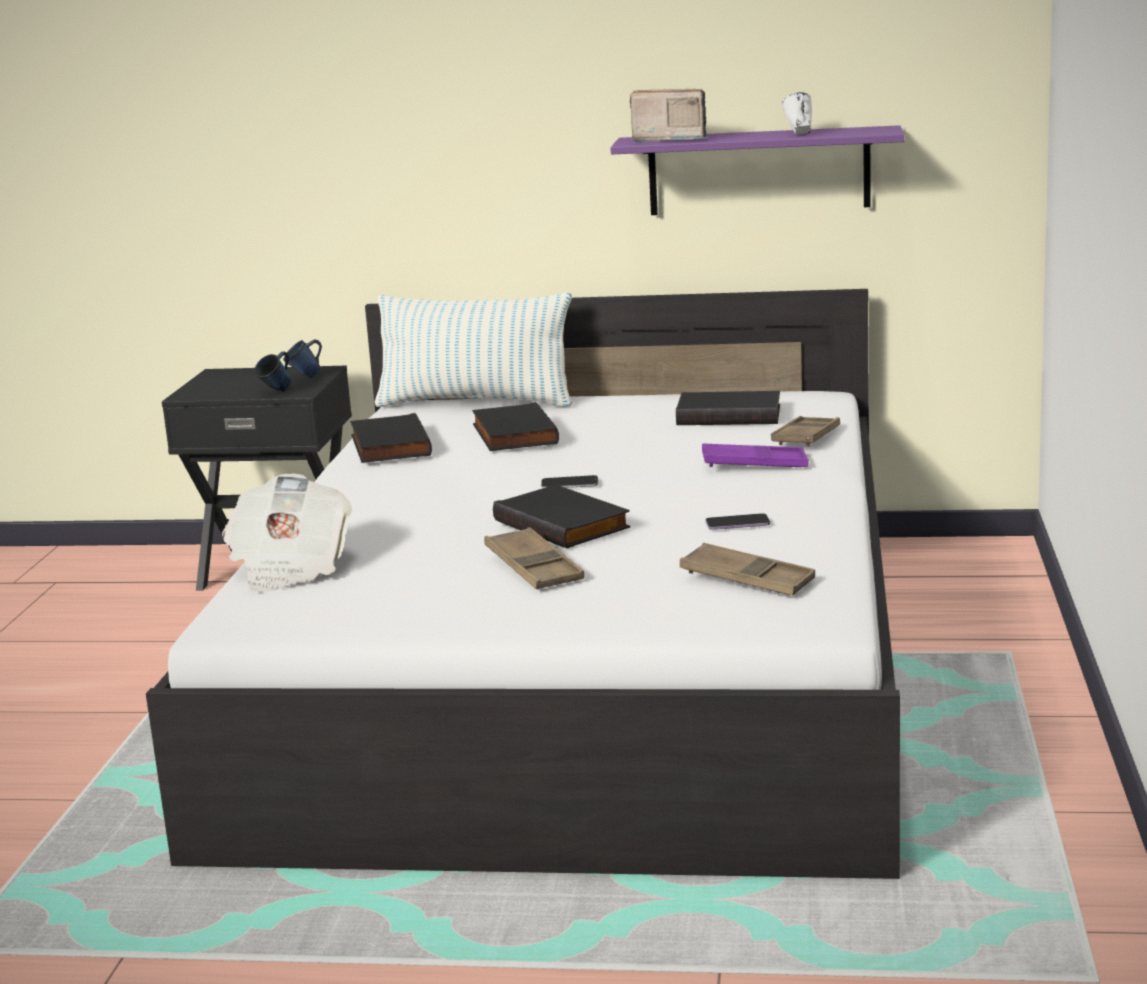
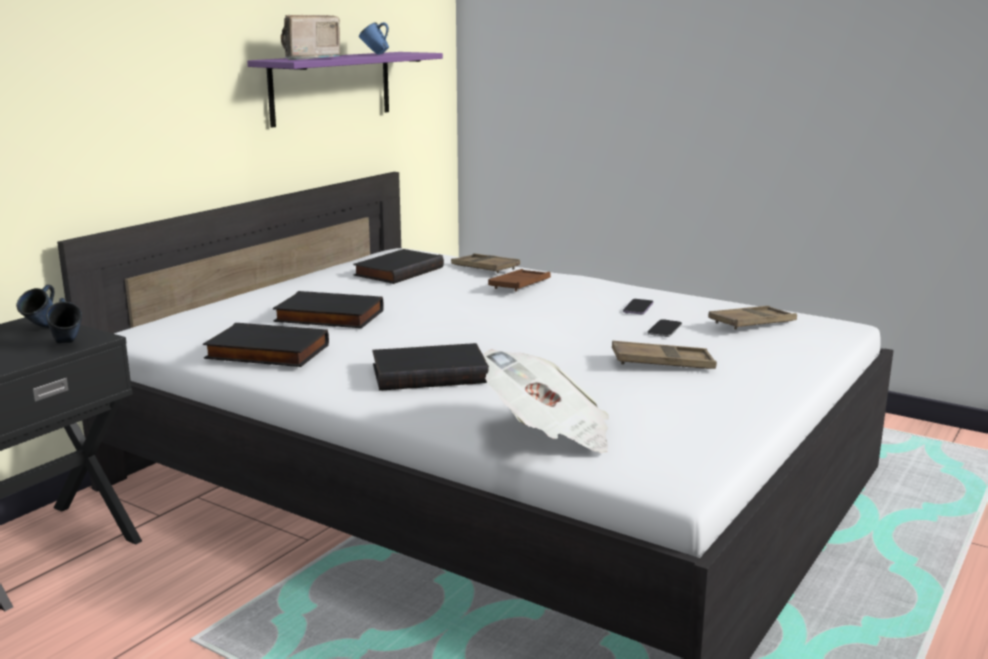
camera: 65 degrees left, 0 degrees up
pillow [375,292,573,407] -> none
black book [493,484,631,548] -> black book moved to [372,343,489,391]
phone [541,475,598,488] -> phone moved to [647,319,682,337]
purple tray [702,443,809,467] -> brown tray [488,269,551,292]
white mug [782,92,812,135] -> blue mug [359,22,389,55]

